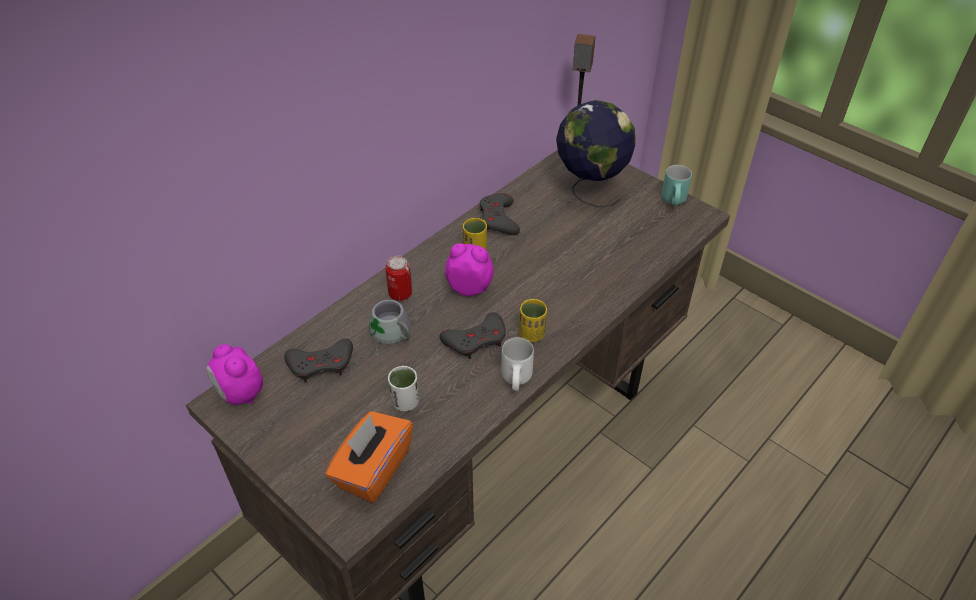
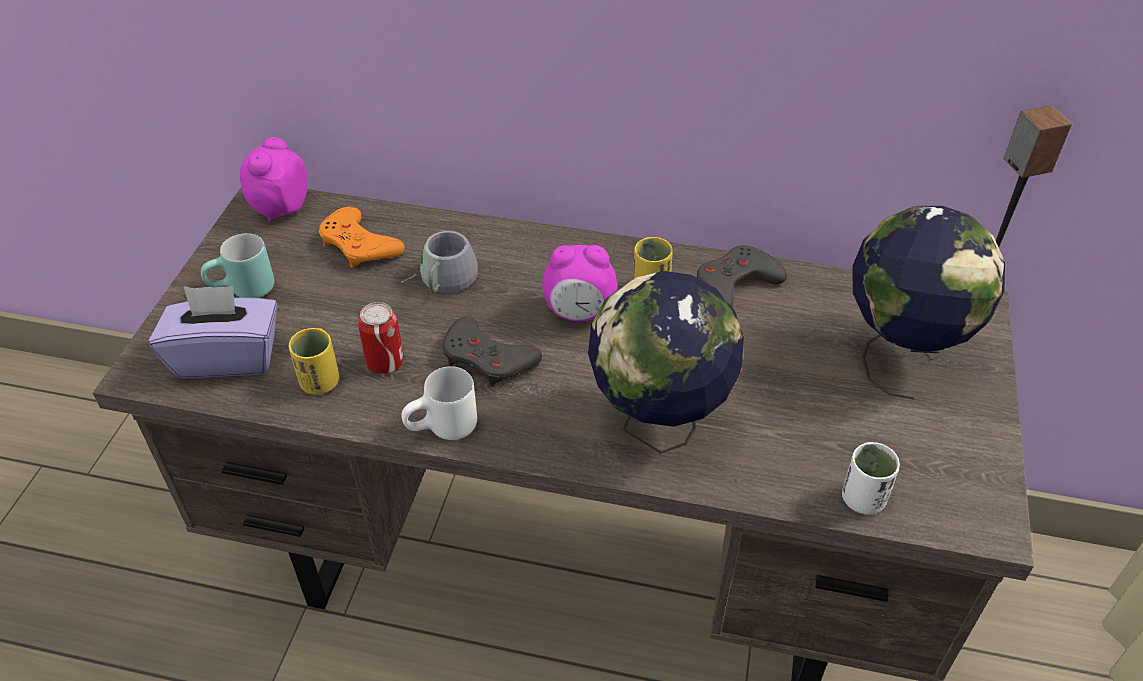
camera: 60 degrees right, 0 degrees up
grey game controller [284,339,353,382] -> orange game controller [319,207,405,268]
orange tissue box [325,411,413,503] -> purple tissue box [149,286,278,378]
can [385,256,412,301] -> can moved to [358,302,404,374]
white cup [388,366,419,411] -> white cup moved to [842,442,900,515]
alarm clock [445,243,494,296] -> alarm clock turned 105 degrees clockwise [542,245,617,322]
yellow cup [519,299,547,342] -> yellow cup moved to [289,328,339,394]
turquoise mug [662,165,692,206] -> turquoise mug moved to [201,233,274,298]
none -> globe [588,271,744,454]

